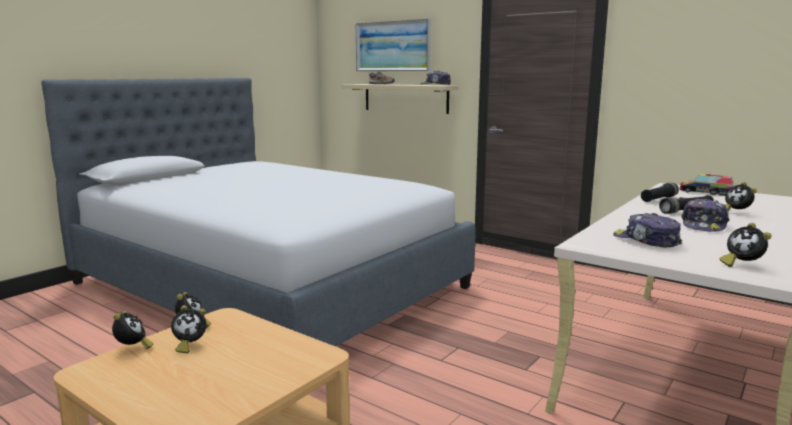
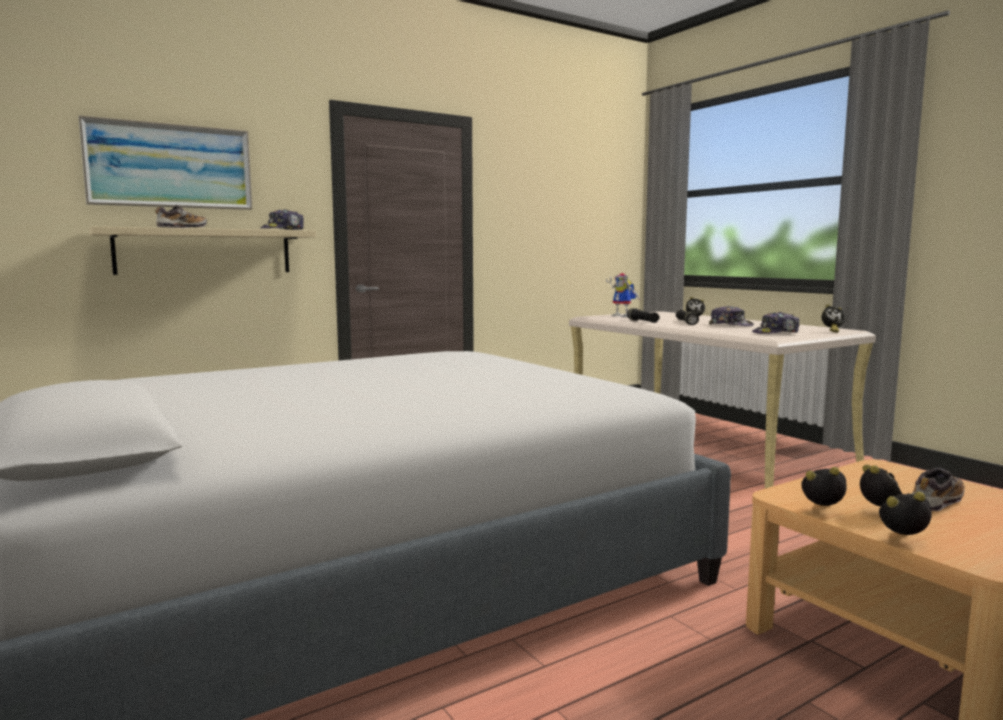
camera: 70 degrees left, 5 degrees down
toy truck [679,173,734,196] -> toy robot [606,273,640,317]
none -> shoe [912,468,964,511]

